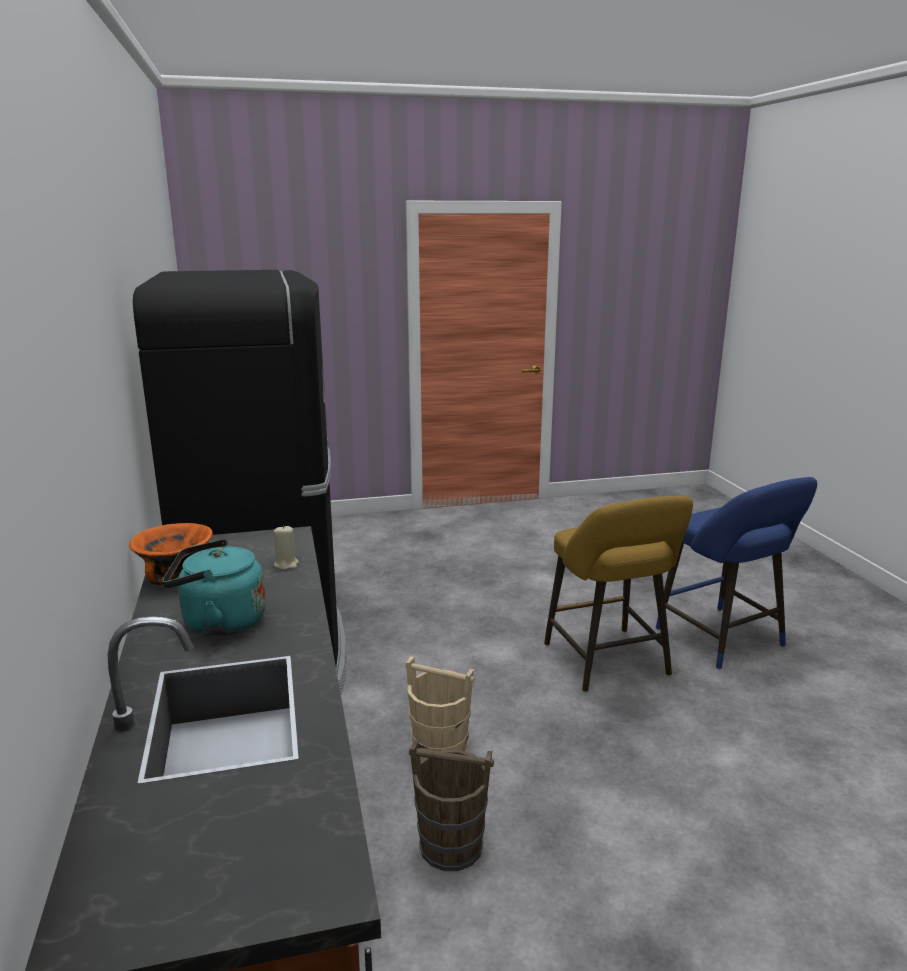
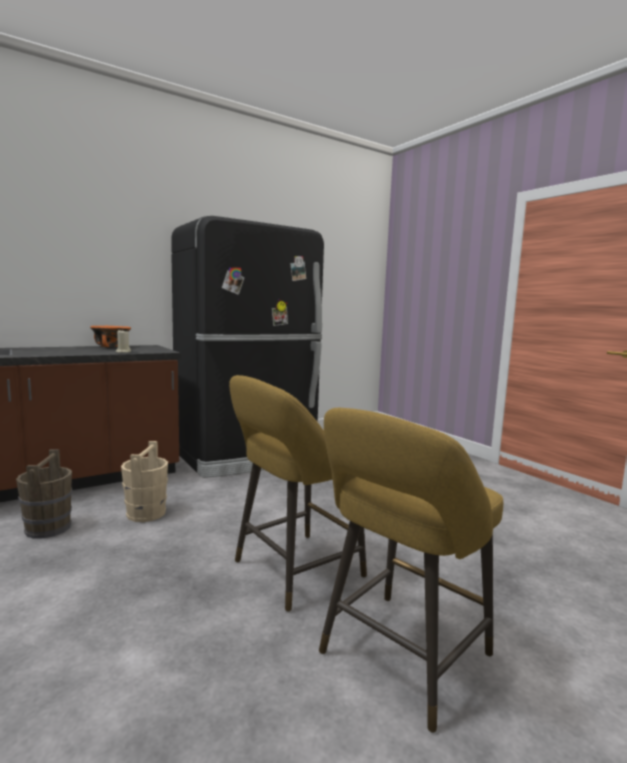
camera: 70 degrees right, 10 degrees down
turquoise kettle [162,539,266,636] -> none
blue stool [656,477,817,669] -> yellow stool [319,408,503,733]

